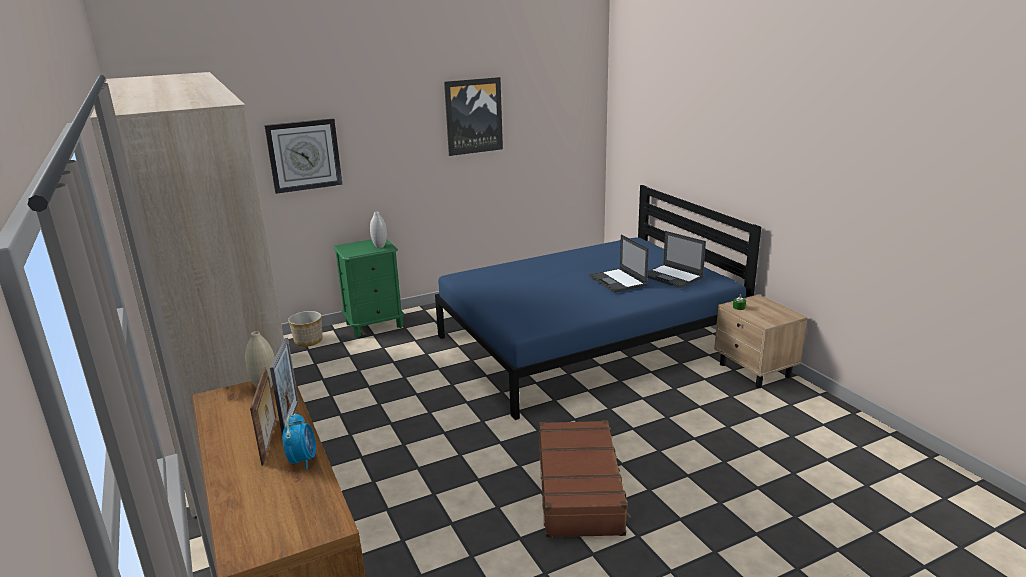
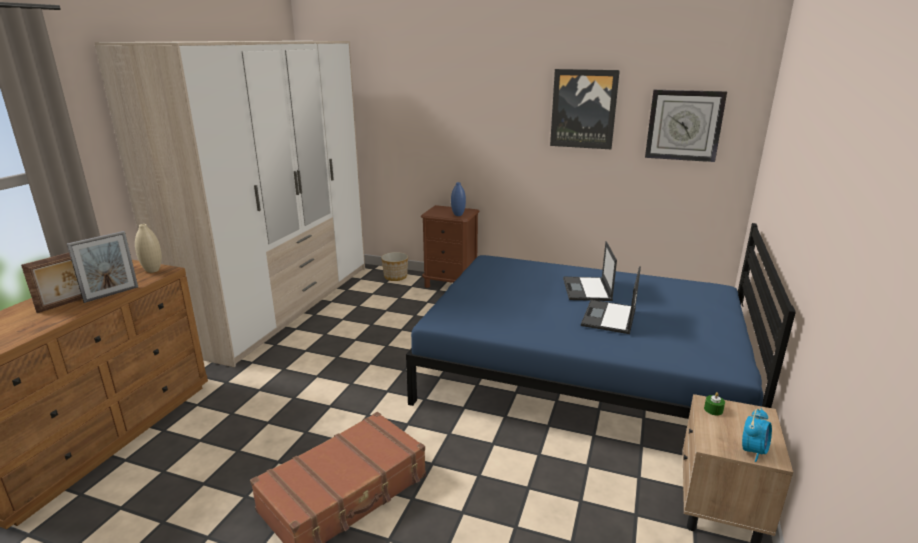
camera: 45 degrees right, 0 degrees up
wall clock [264,118,343,194] -> wall clock moved to [645,90,727,162]
alarm clock [282,413,316,470] -> alarm clock moved to [742,408,772,462]
green nightstand [333,239,404,338] -> brown nightstand [421,205,480,288]
white vase [370,212,387,248] -> blue vase [451,182,466,216]
laptop [647,231,706,288] -> laptop moved to [563,241,617,301]

